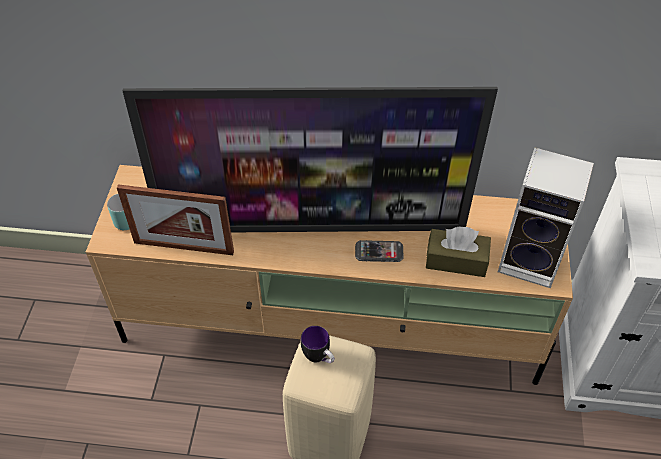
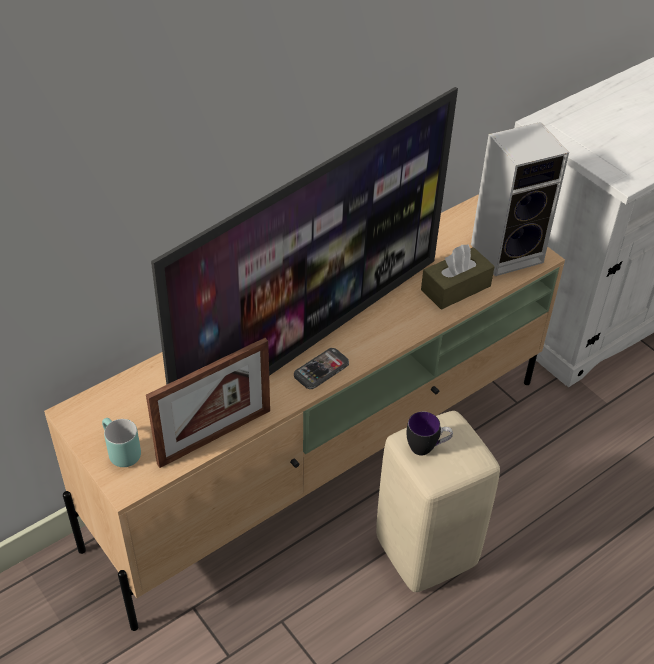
camera: 45 degrees left, 5 degrees down
phone [355,240,404,262] -> phone moved to [294,348,349,389]

